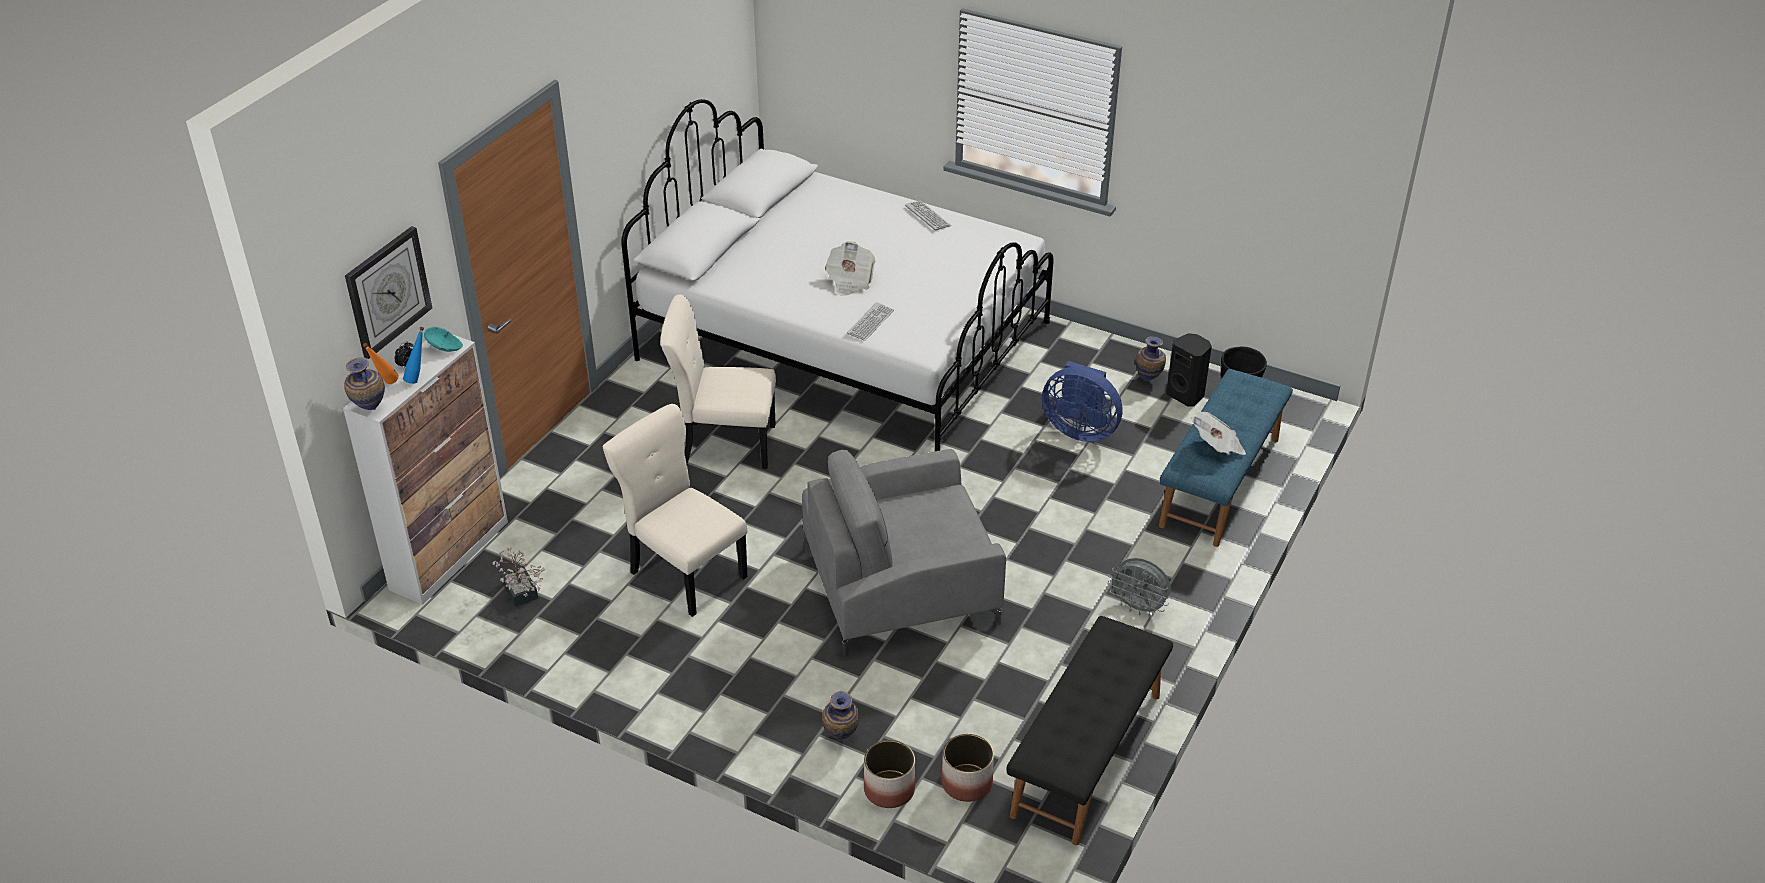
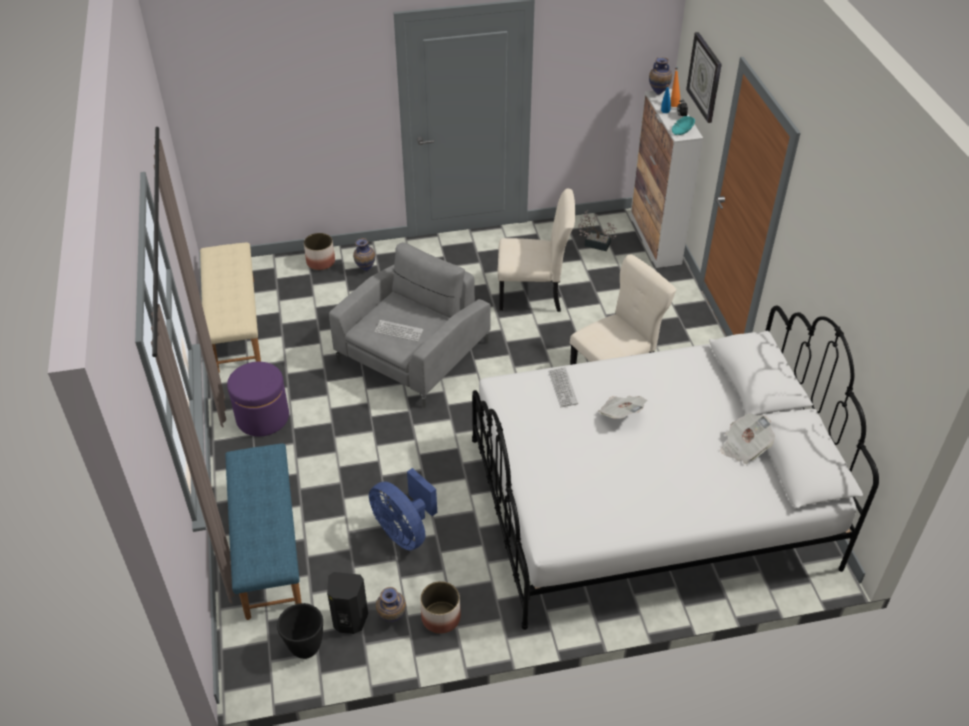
camera: 140 degrees right, 5 degrees up
keyboard [905,201,951,231] -> keyboard moved to [375,320,423,342]
planter [942,734,994,802] -> planter moved to [420,581,461,634]
black bench [1007,616,1173,845] -> beige bench [200,242,261,373]
blue fan [1042,361,1122,442] -> blue fan turned 120 degrees counterclockwise [369,468,437,550]
grey fan [1107,558,1171,616] -> purple ottoman [227,362,289,436]
newspaper [1191,412,1246,455] -> newspaper moved to [720,413,775,464]

